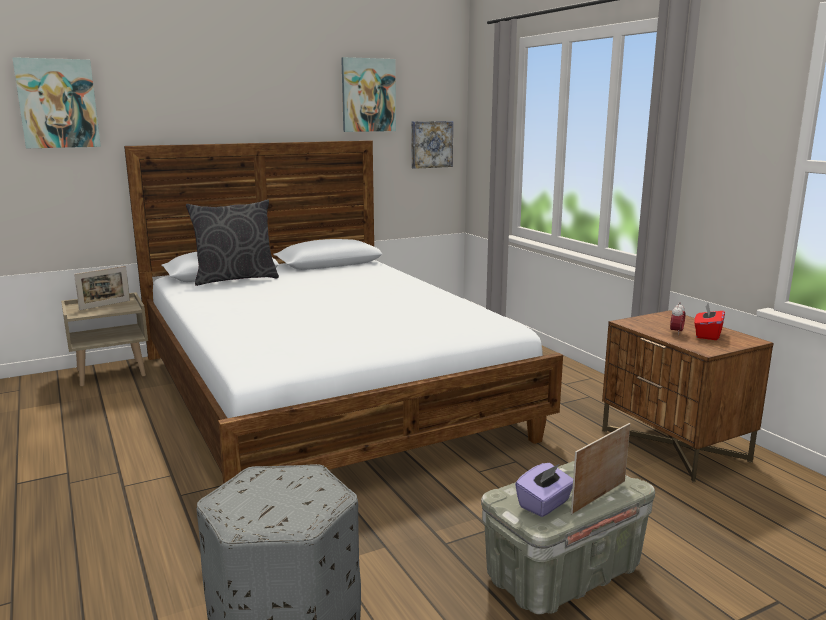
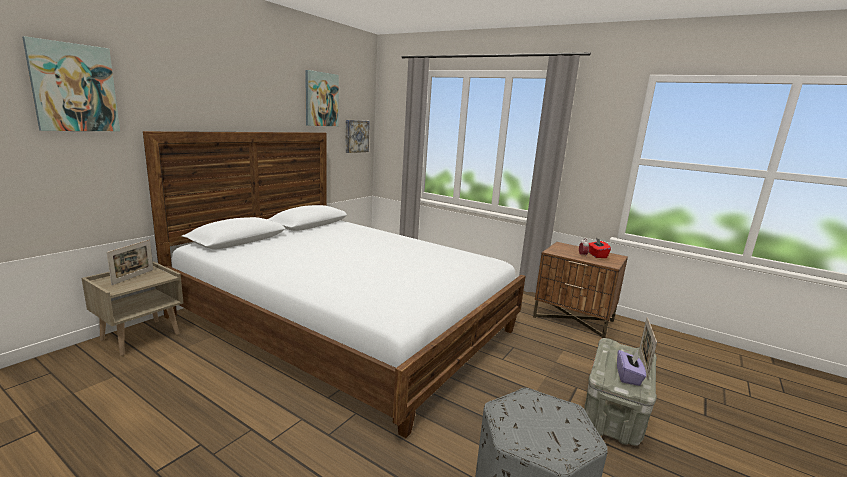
camera: 30 degrees left, 0 degrees up
grey pillow [186,199,279,286] -> none

